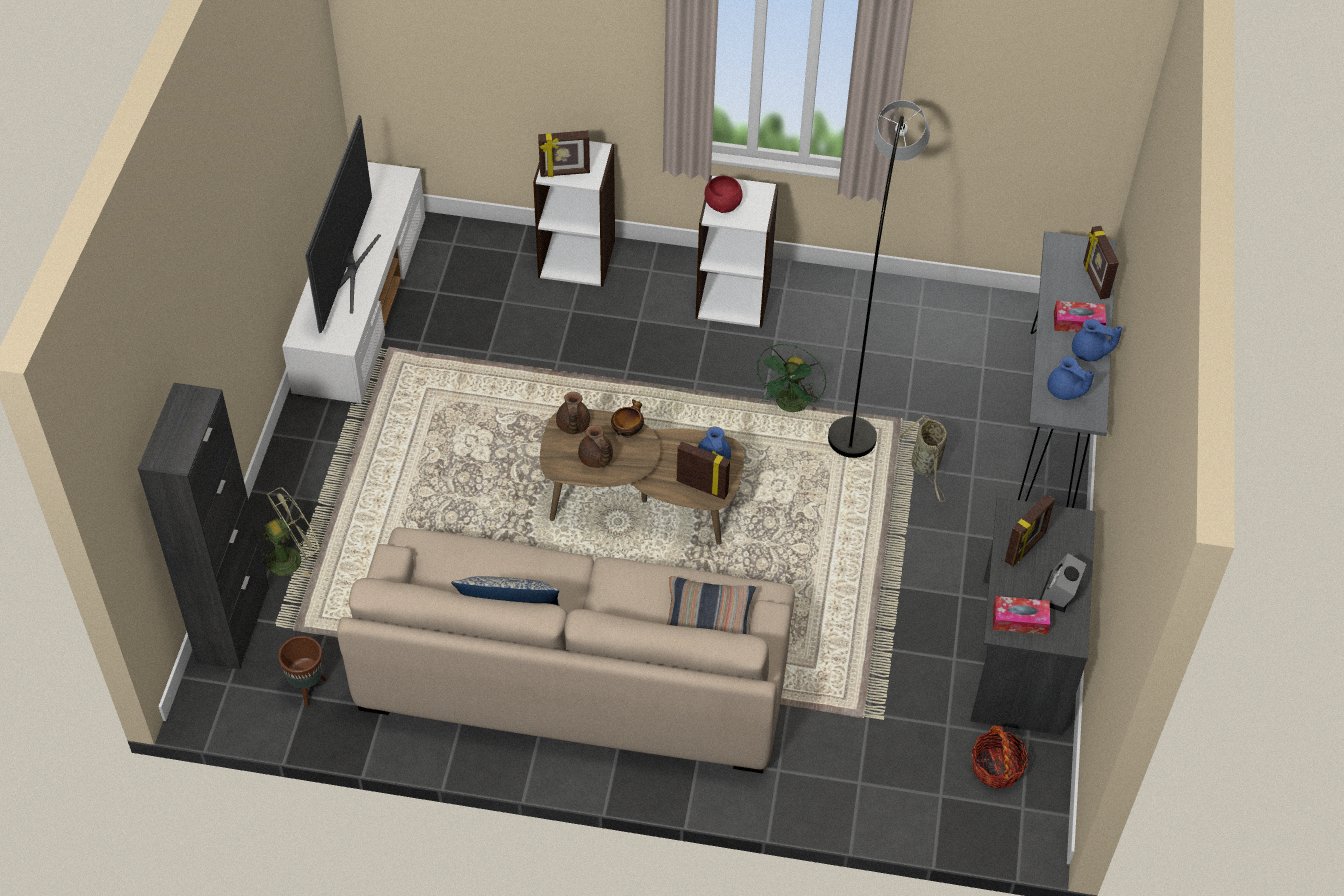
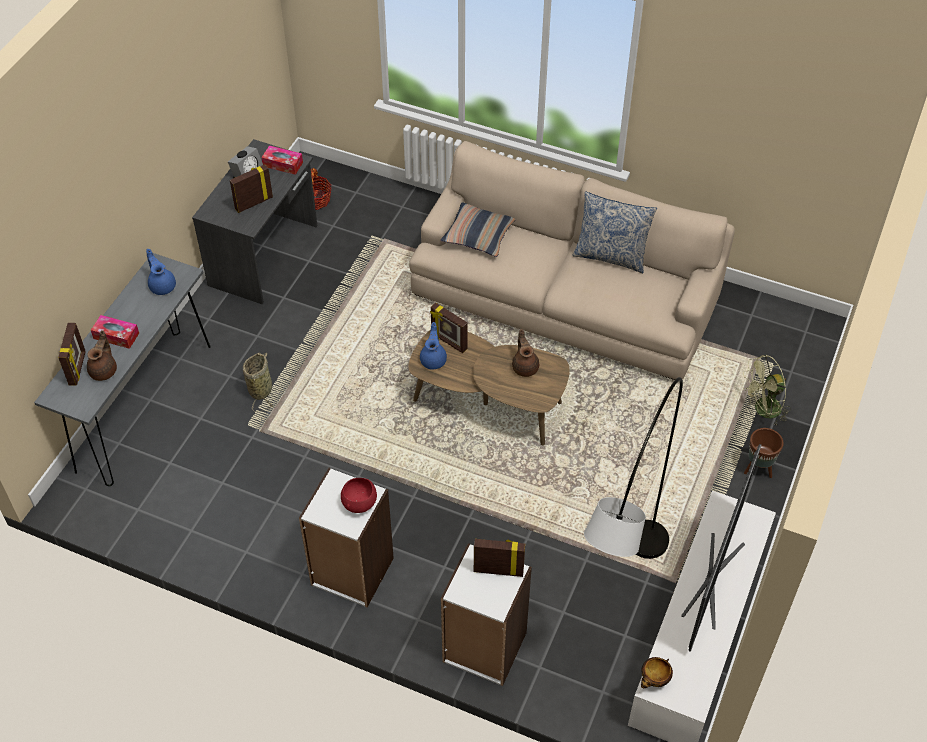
camera: 165 degrees left, 0 degrees up
black cabinet [138,383,269,669] -> none
brown planter [278,636,327,706] -> brown planter moved to [744,428,784,478]
brown teapot [556,392,590,434] -> brown teapot moved to [87,330,117,381]
bowl [611,399,644,438] -> bowl moved to [641,657,673,688]
green fan [754,344,826,412] -> none
grey floor lamp [828,100,930,458] -> grey floor lamp moved to [584,377,683,559]
blue teapot [1072,319,1122,361] -> none

